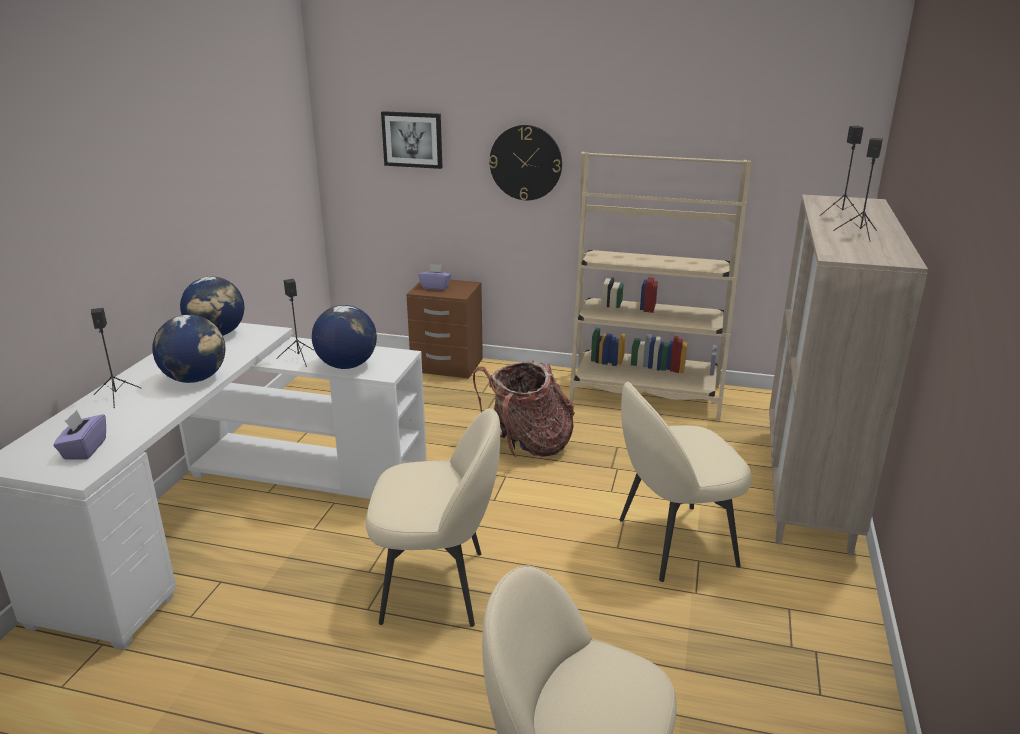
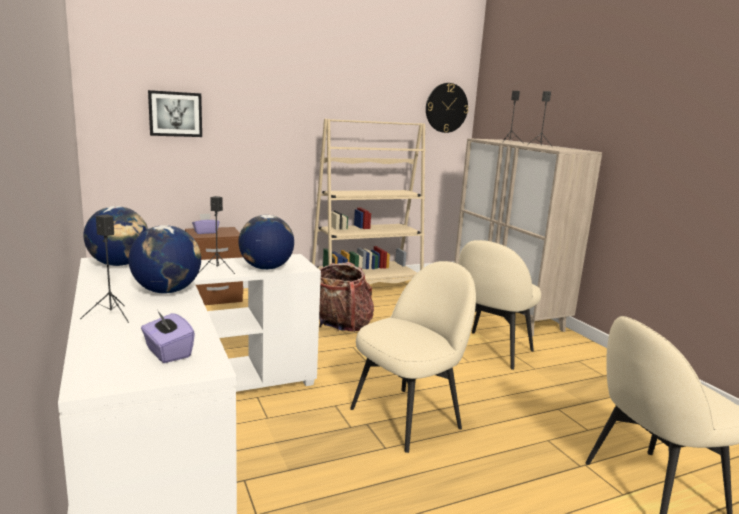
camera: 40 degrees left, 10 degrees down
wall clock [489,125,562,200] -> wall clock moved to [426,83,469,133]

